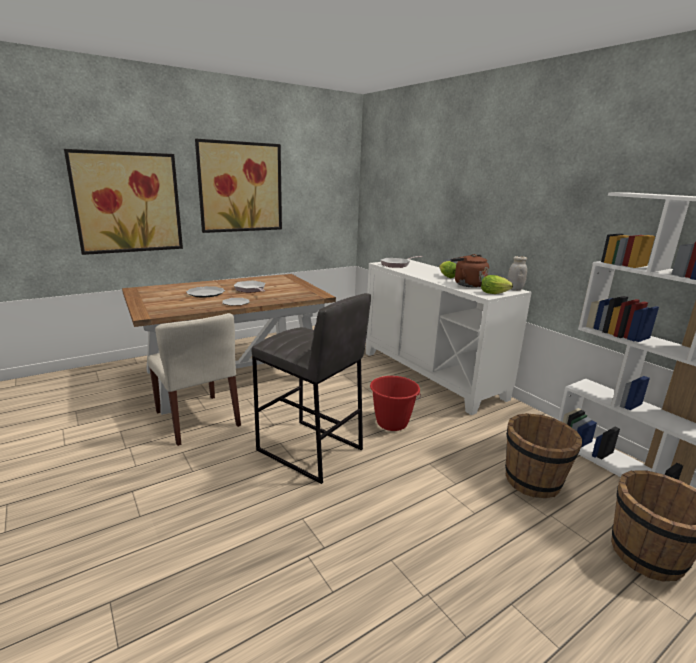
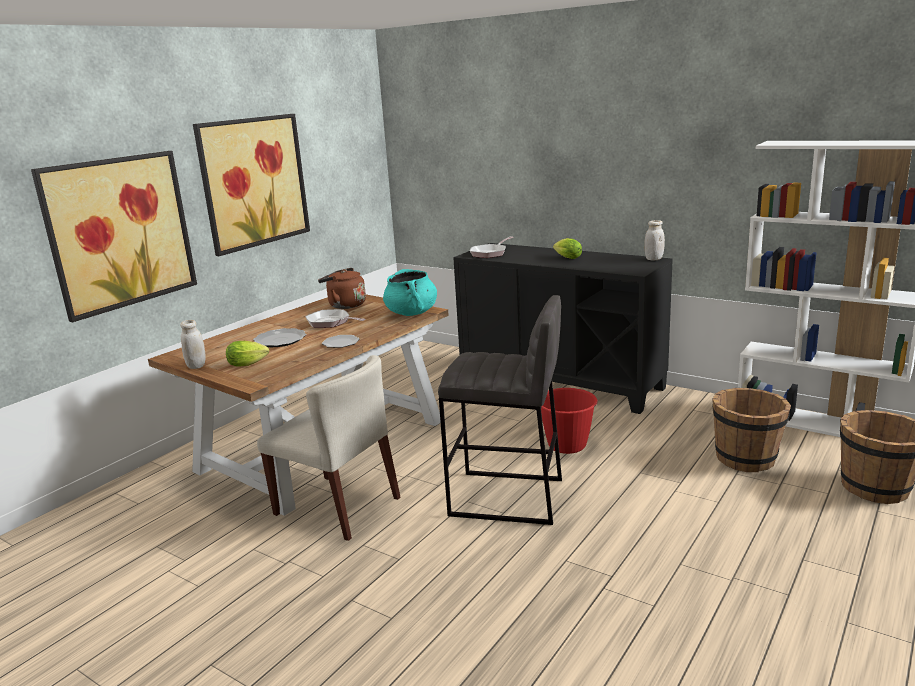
camera: 20 degrees left, 0 degrees up
white cabinet [366,259,532,415] -> black cabinet [453,243,673,414]
brown kettle [451,254,489,288] -> brown kettle moved to [318,268,366,309]
lettuce [481,275,513,294] -> lettuce moved to [226,341,269,367]
none -> white jar [180,320,206,369]
none -> turquoise cooking pot [383,269,437,316]

